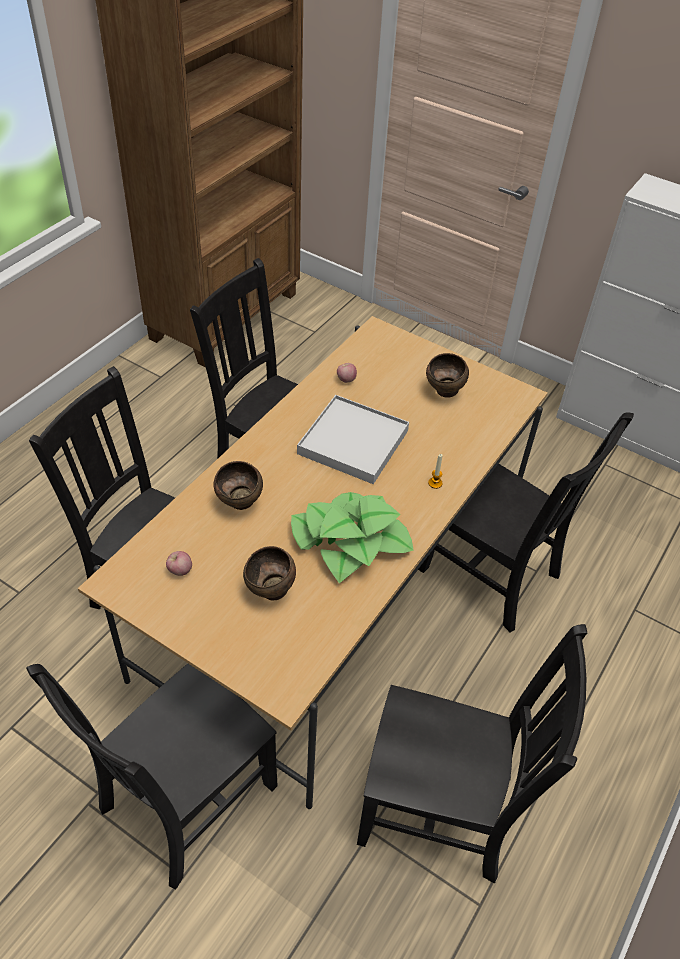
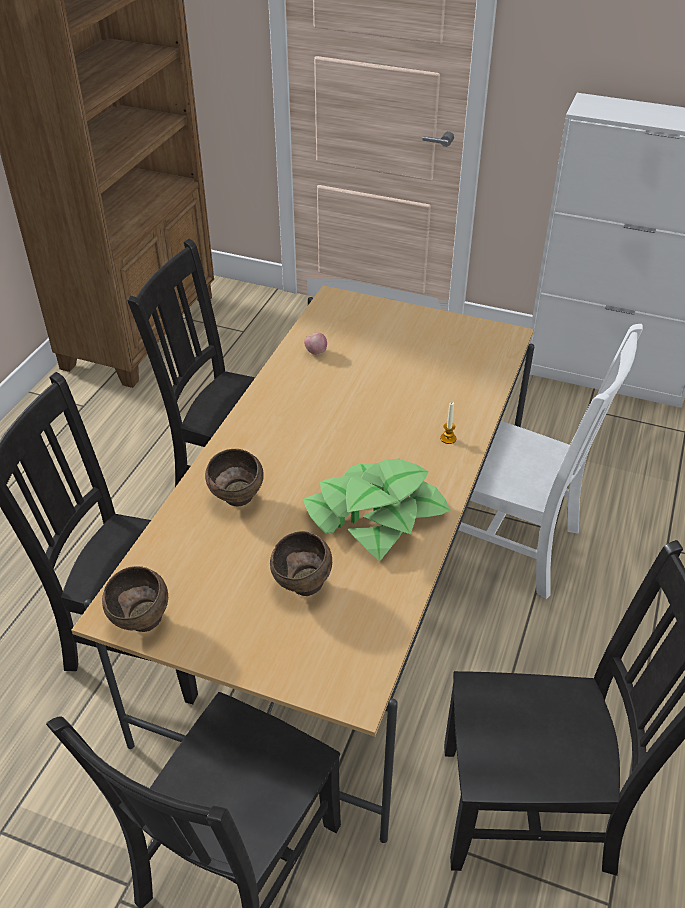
camera: 10 degrees left, 5 degrees down
apple [166,551,192,576] -> none
white tray [297,395,409,484] -> none
black chair [418,413,634,632] -> white chair [458,324,643,599]
brown bowl [426,353,469,398] -> brown bowl moved to [102,566,168,632]

